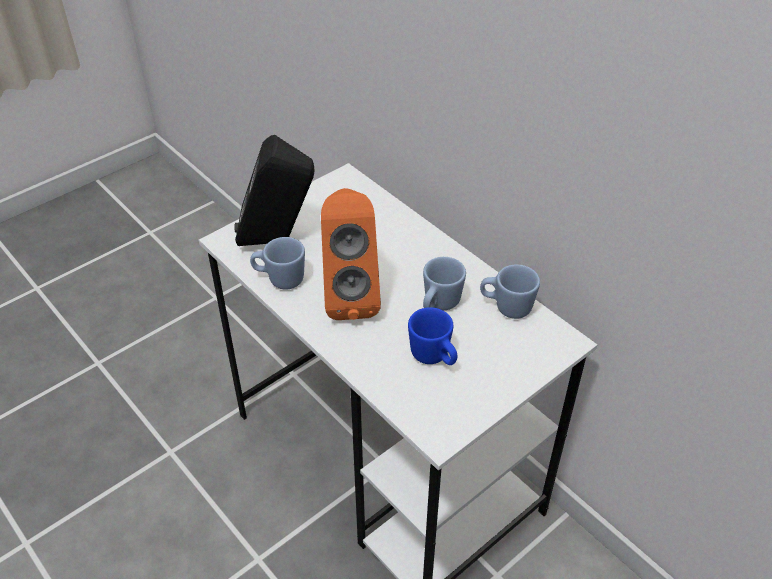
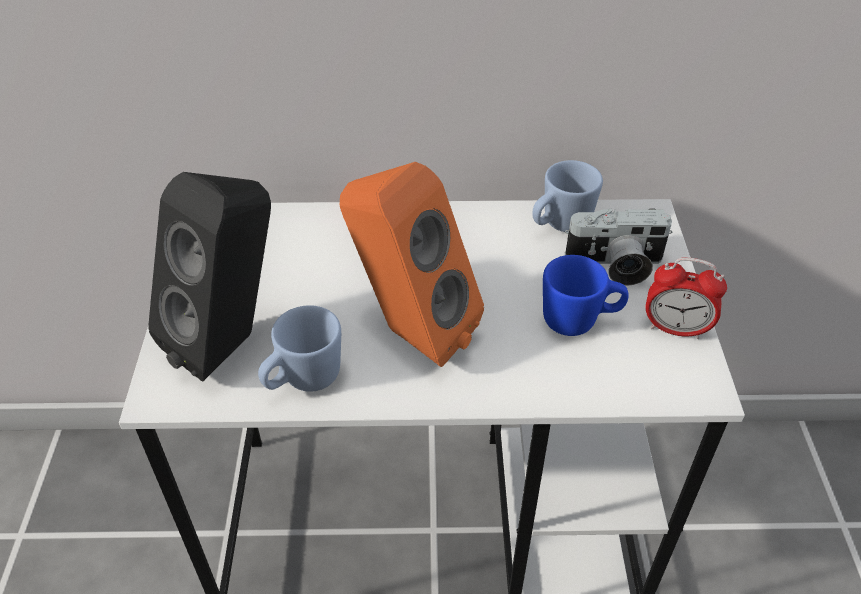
camera: 50 degrees left, 0 degrees up
blue mug [423,257,466,310] -> none
none -> camera [565,208,672,286]
none -> alarm clock [645,257,727,339]

